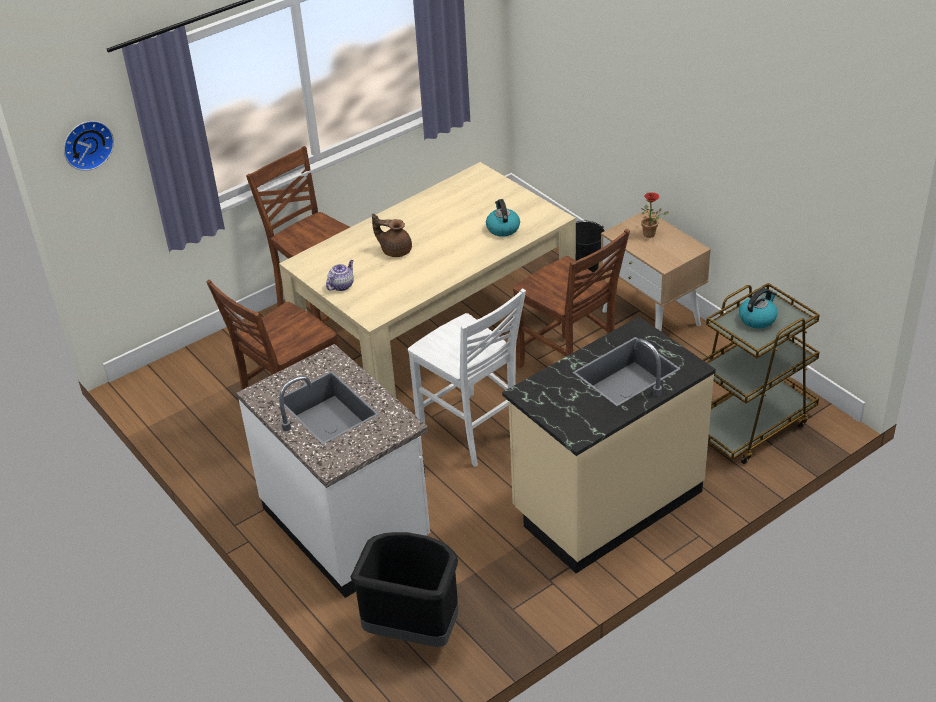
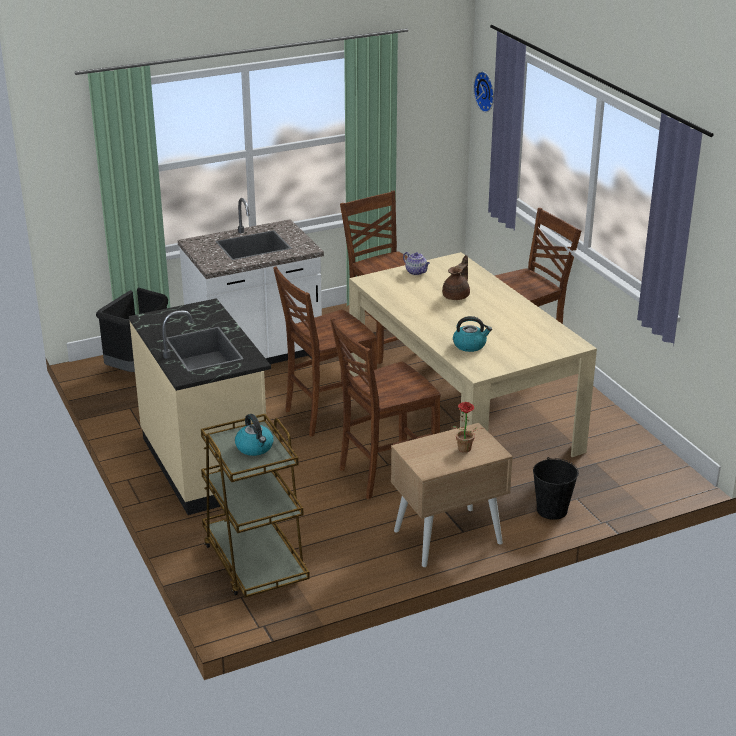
camera: 100 degrees right, 10 degrees down
white chair [408,288,526,467] -> brown chair [273,266,377,437]

